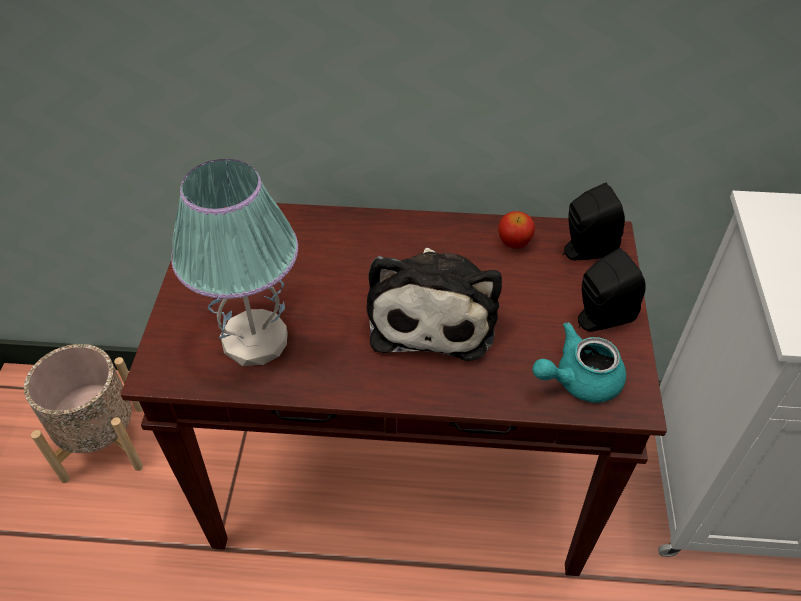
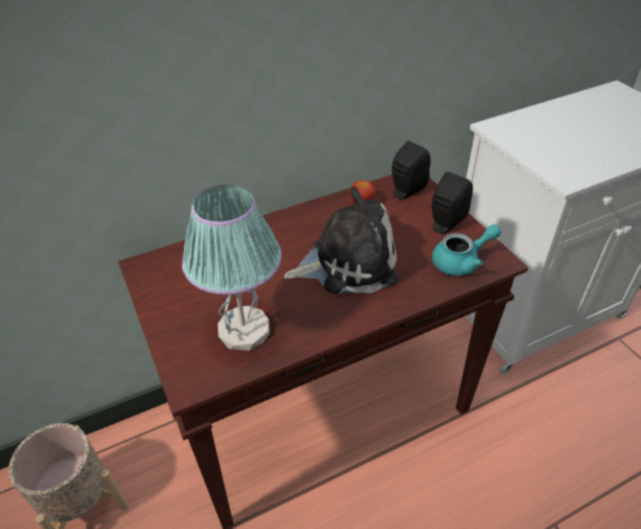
camera: 30 degrees left, 5 degrees down
plush toy [367,248,502,361] -> plush toy turned 75 degrees counterclockwise [284,187,399,294]
turquoise teapot [532,322,626,403] -> turquoise teapot turned 150 degrees counterclockwise [432,224,501,276]

